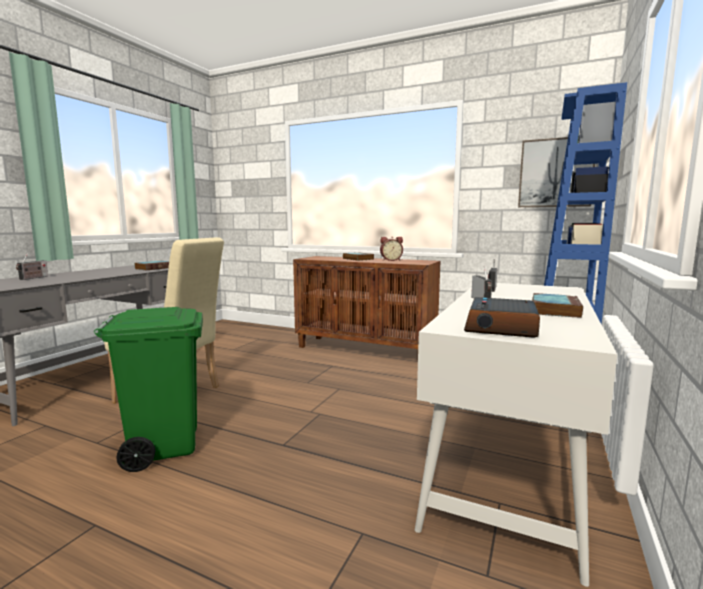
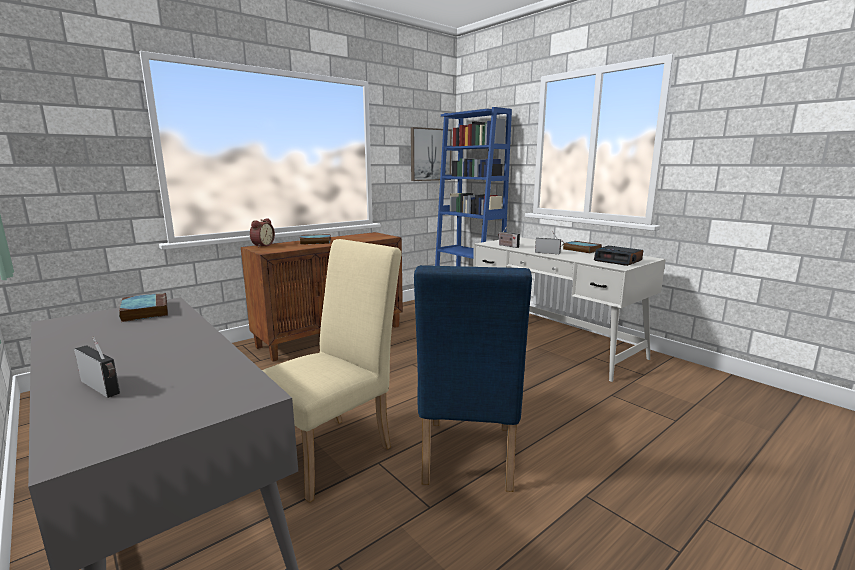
camera: 65 degrees left, 5 degrees up
green trash can [94,307,203,472] -> blue chair [414,265,532,492]
alarm clock [380,237,403,261] -> alarm clock moved to [250,218,275,248]

